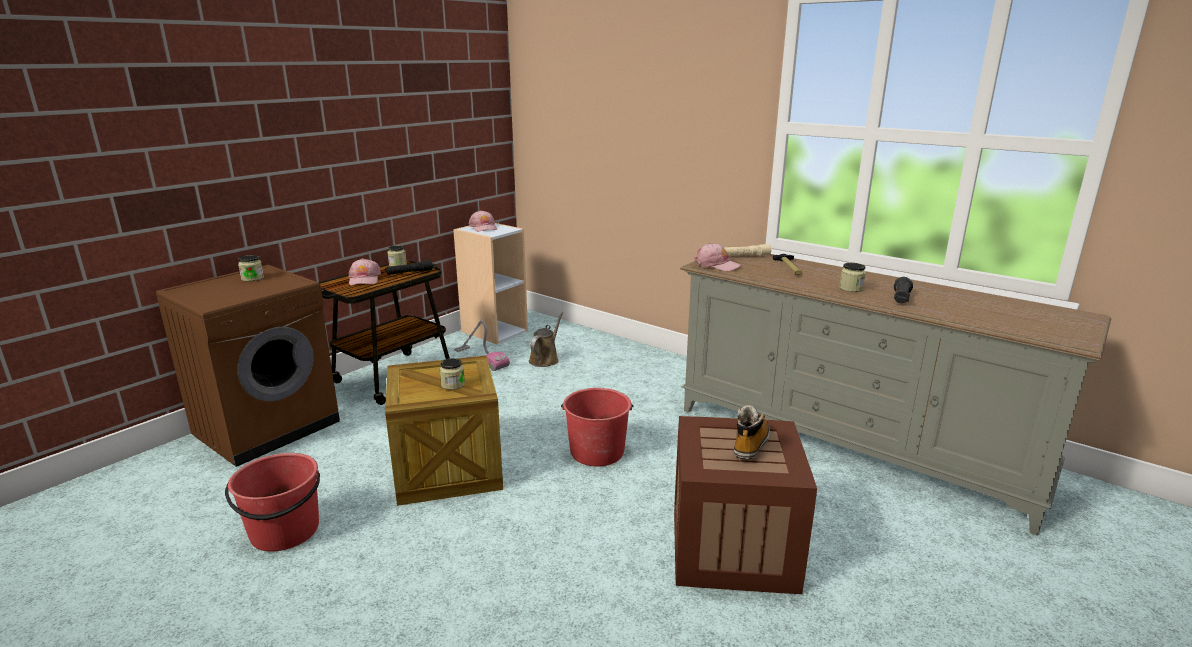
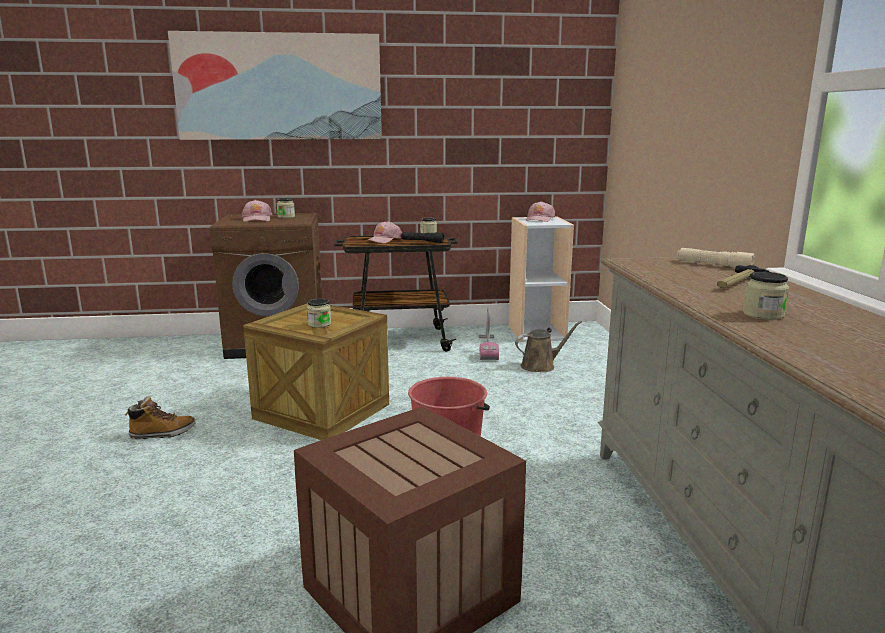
camera: 45 degrees right, 5 degrees down
red bucket [225,453,320,552] -> none
pink cap [694,243,742,271] -> pink cap moved to [242,200,272,222]
boot [734,405,770,460] -> boot moved to [125,396,196,439]
black flashlight [894,277,913,303] -> none
none -> picture [168,31,382,140]

